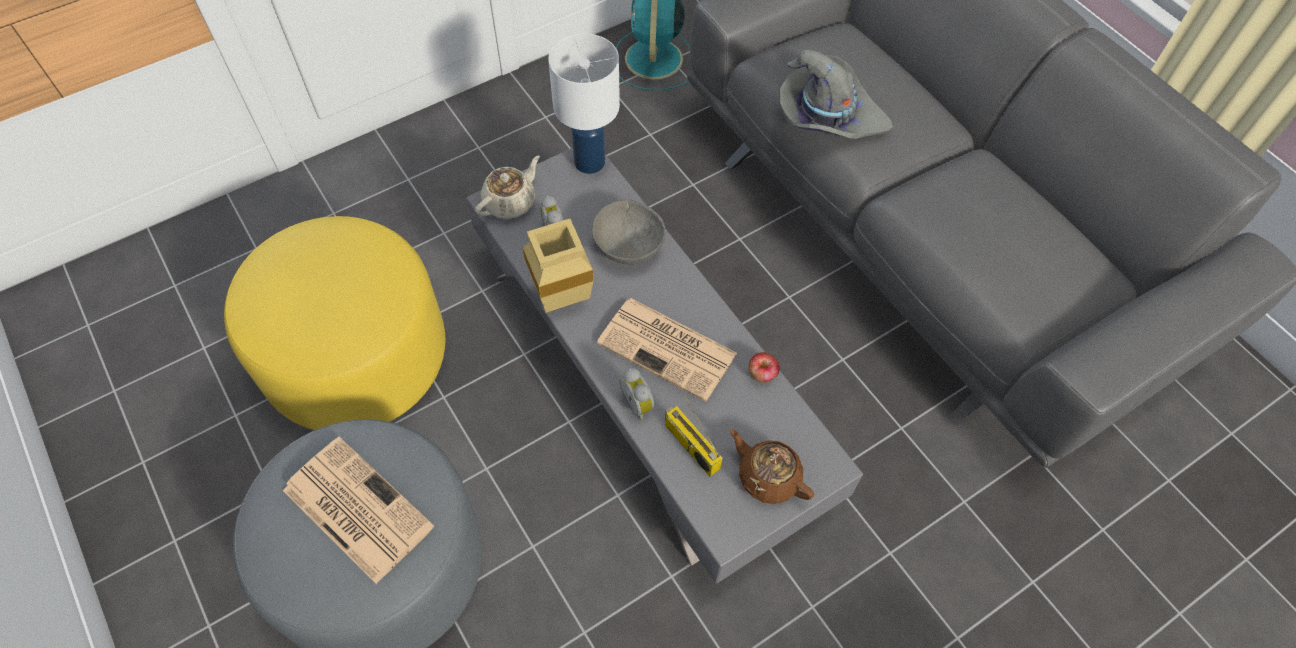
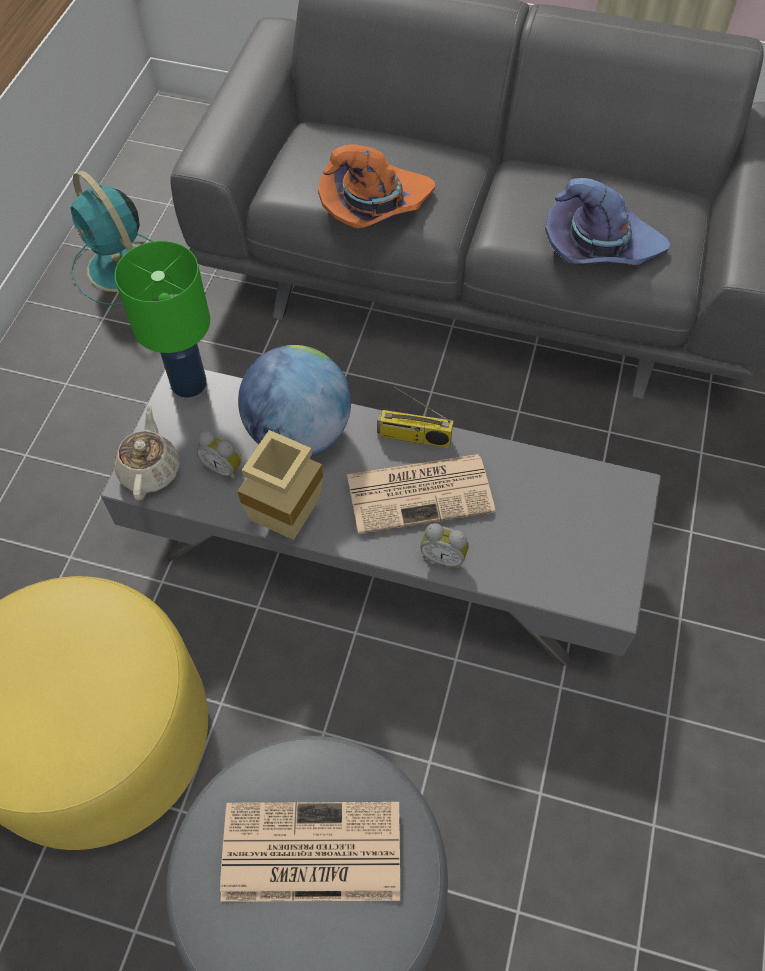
camera: 40 degrees left, 0 degrees up
white table lamp [548,34,620,174] -> green table lamp [115,241,210,398]
grey bowl [592,200,666,265] -> globe [238,345,351,456]
radio [665,395,723,477] -> radio moved to [377,386,453,448]
brown teapot [730,429,814,504] -> none
apple [749,352,780,383] -> none
grey hat [779,50,893,139] -> orange hat [318,144,435,229]
none -> purple hat [545,178,670,265]

